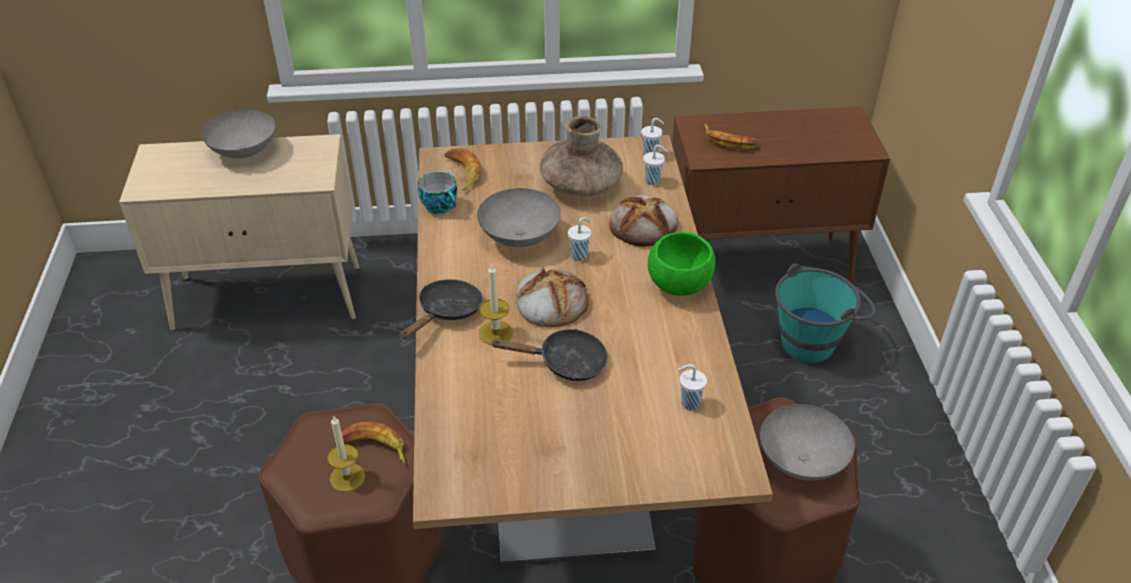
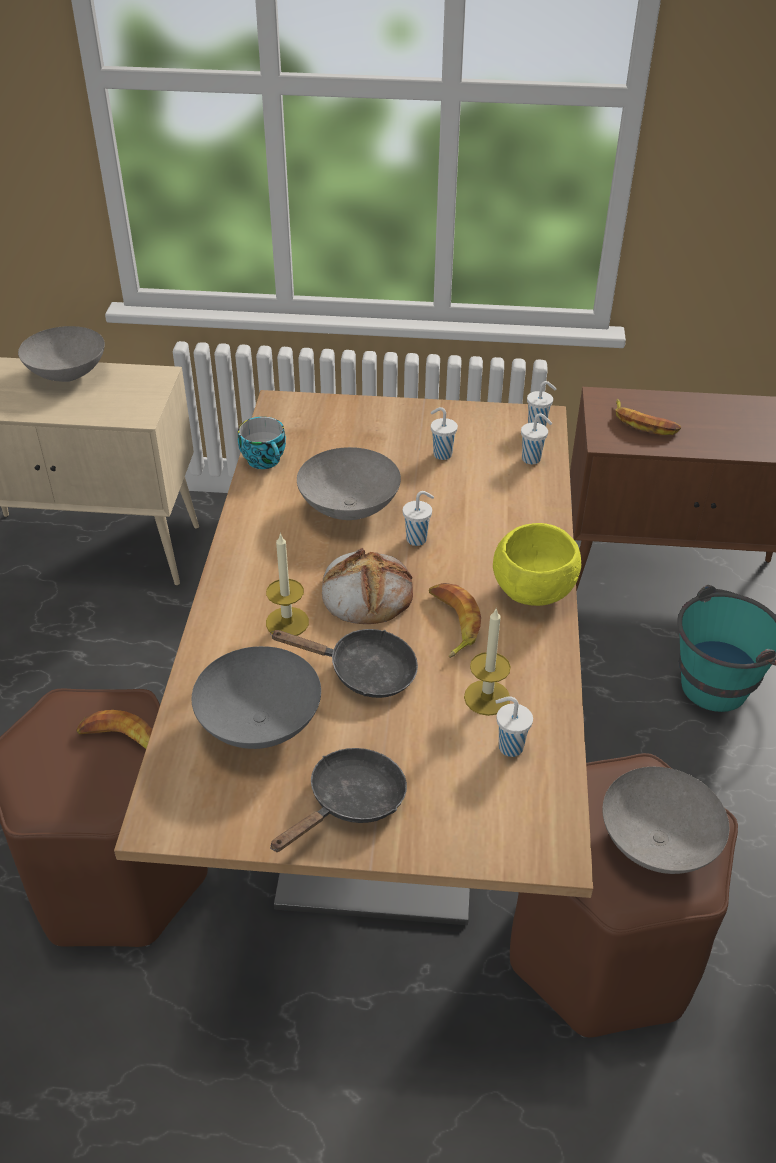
camera: 10 degrees right, 0 degrees up
candle [327,415,365,492] -> candle moved to [464,609,511,716]
black frying pan [400,279,483,339] -> black frying pan moved to [270,748,407,852]
banana [444,148,481,191] -> banana moved to [429,583,481,658]
brown vase [540,116,623,196] -> white cup [431,407,458,460]
bread [609,195,678,247] -> none
green bowl [648,231,716,296] -> yellow bowl [493,523,581,606]
none -> grey bowl [192,646,321,749]

